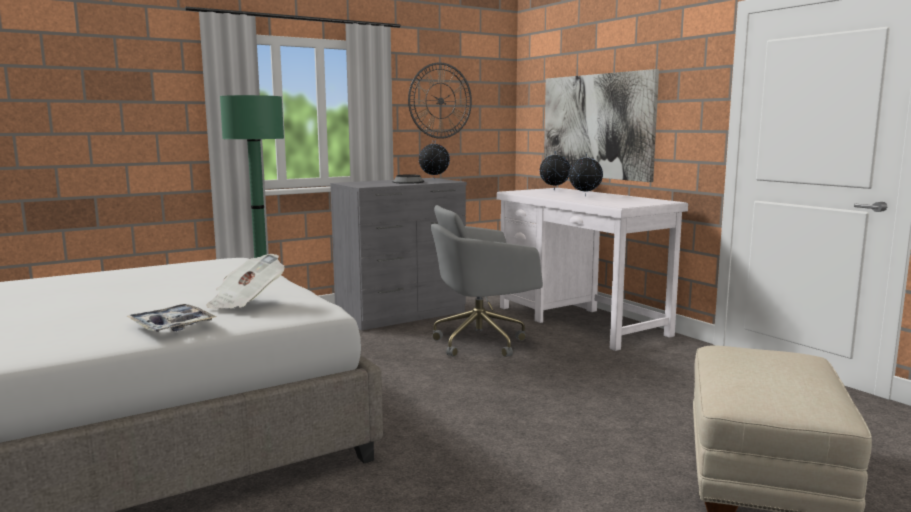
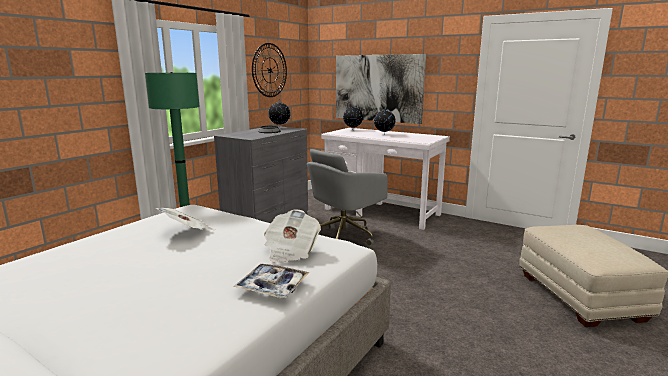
camera: 25 degrees left, 5 degrees up
none -> newspaper [156,208,215,230]

